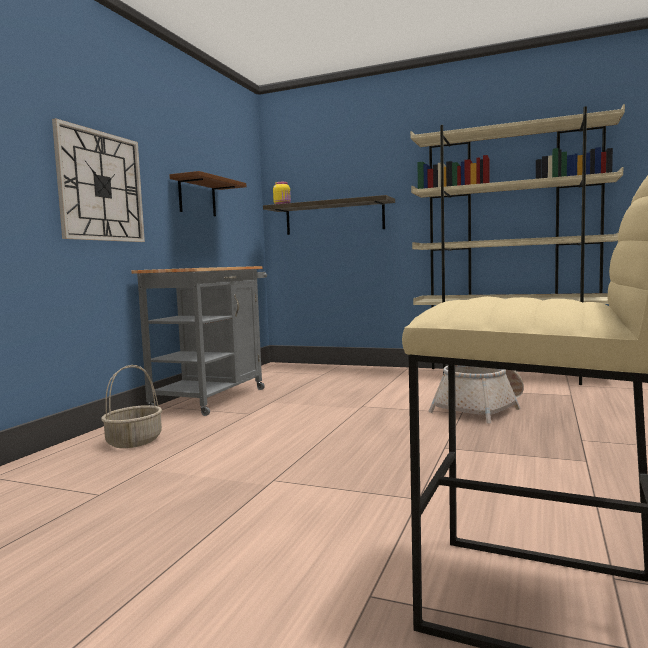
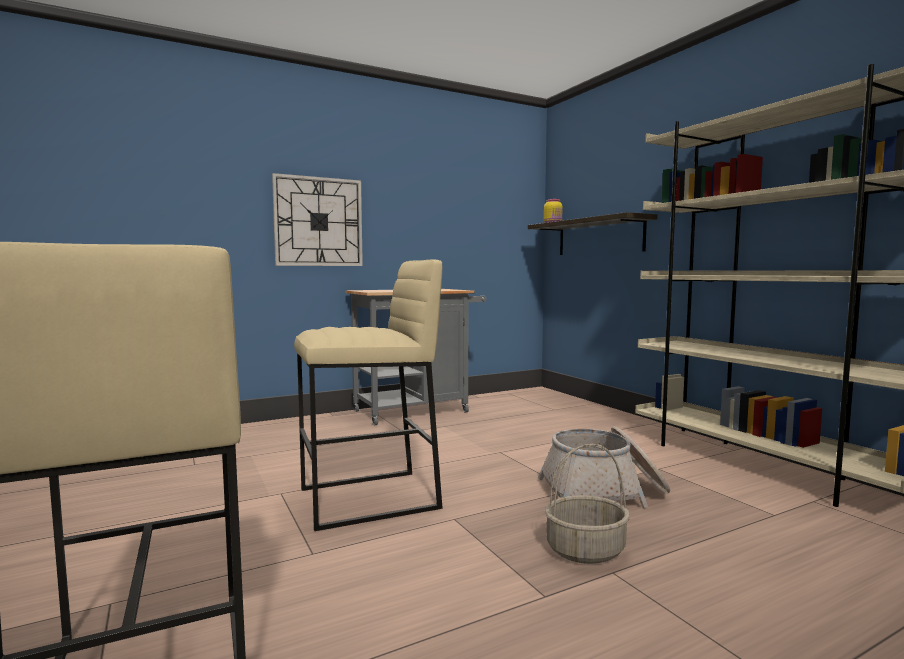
camera: 40 degrees right, 0 degrees up
basket [101,365,162,448] -> basket moved to [545,444,630,564]
brown shelf [169,171,246,216] -> none
none -> beige stool [294,260,443,531]

